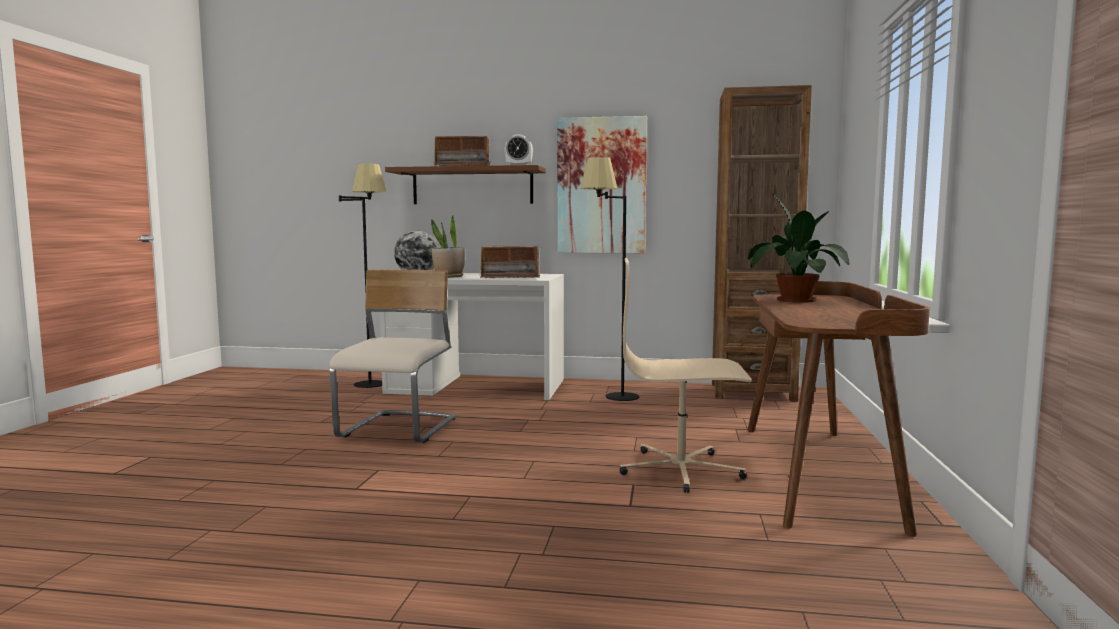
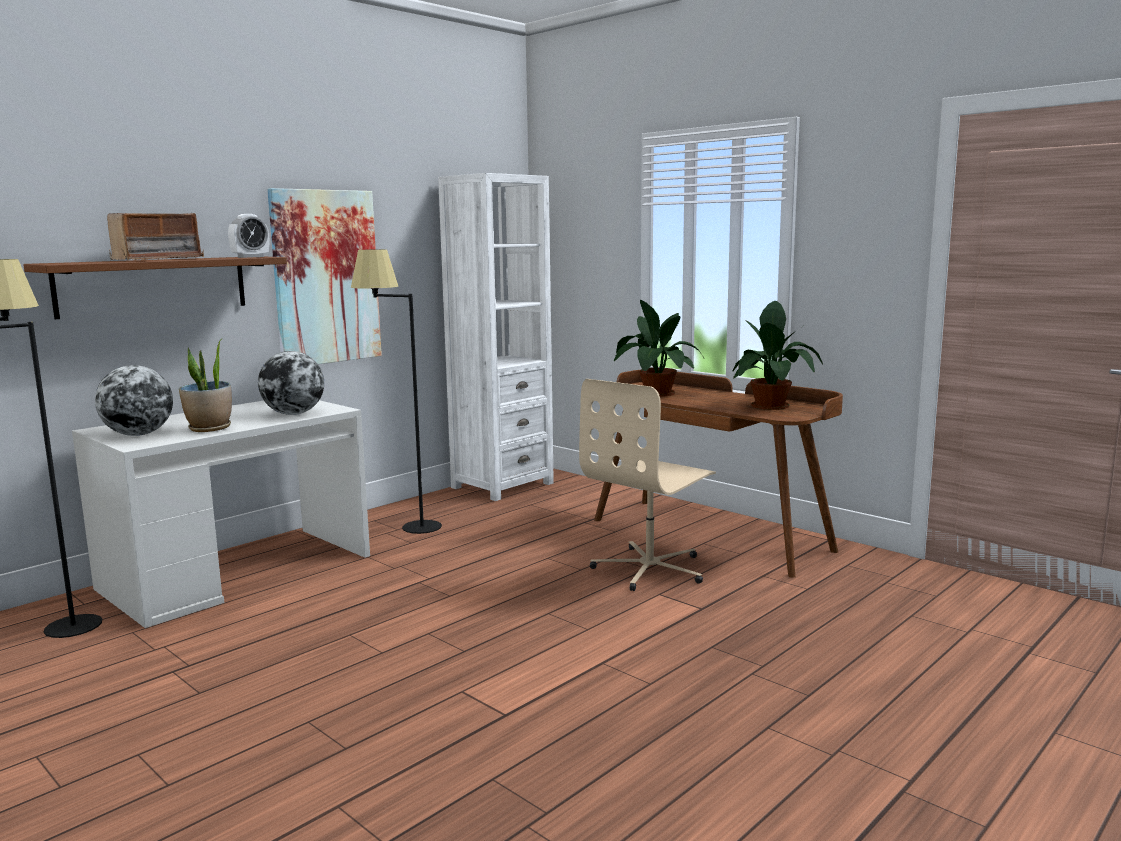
camera: 55 degrees left, 5 degrees up
beige chair [329,269,456,443] -> none
radio [479,246,541,278] -> globe [258,351,324,415]
brown bookcase [712,85,812,402] -> white bookcase [438,173,554,501]
none -> potted plant [733,301,823,410]

